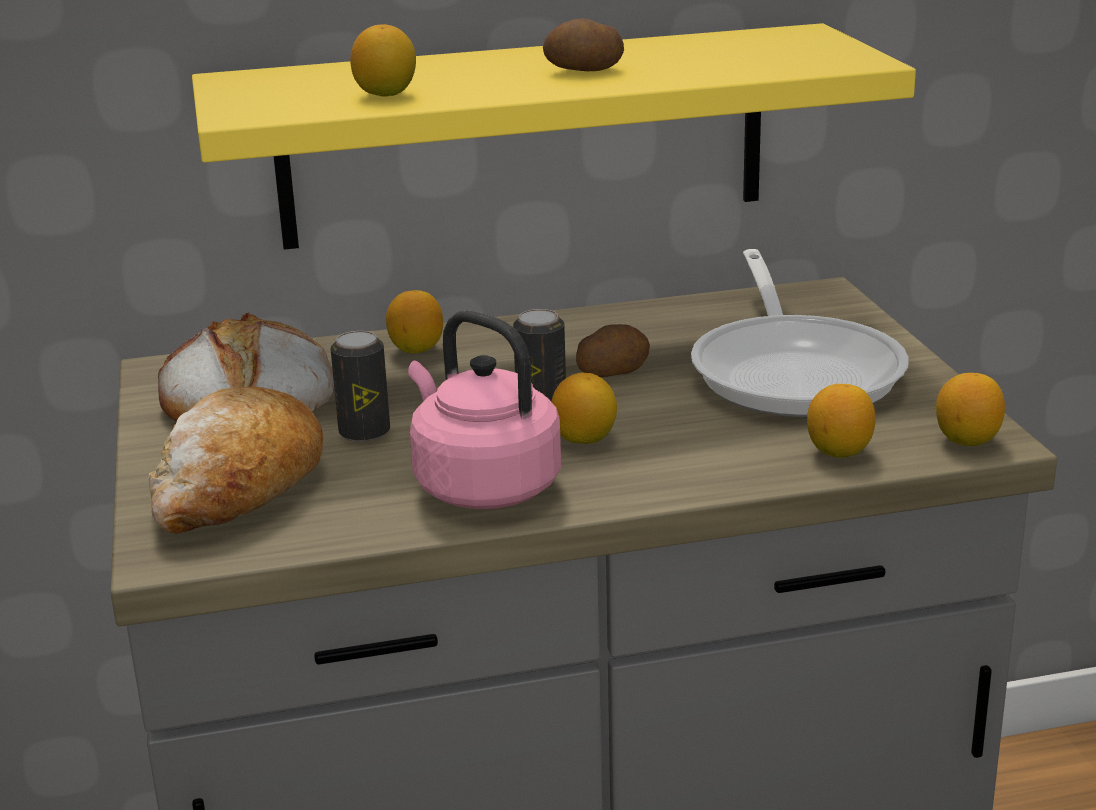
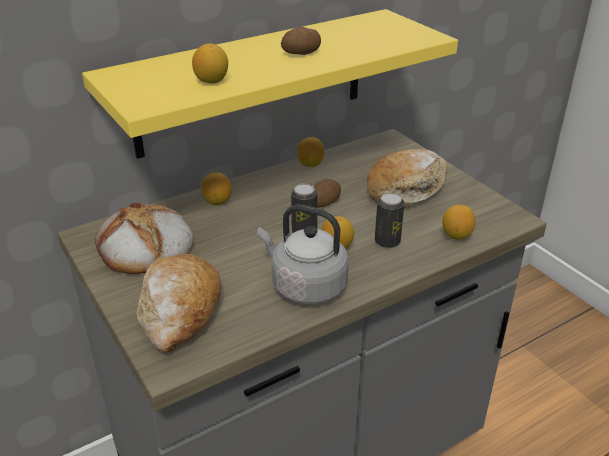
camera: 20 degrees left, 10 degrees up
can [331,331,390,442] -> can moved to [375,193,404,248]
pink kettle [408,310,561,509] -> grey kettle [257,205,349,304]
frying pan [691,249,909,417] -> bread [367,148,448,208]
lemon [936,373,1005,446] -> lemon moved to [297,137,324,167]

